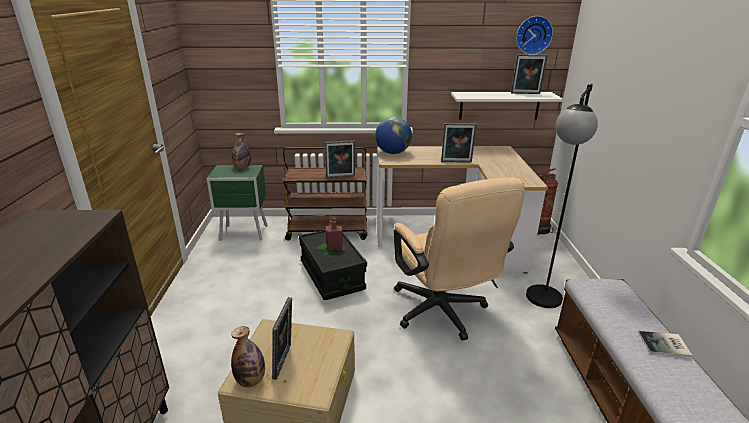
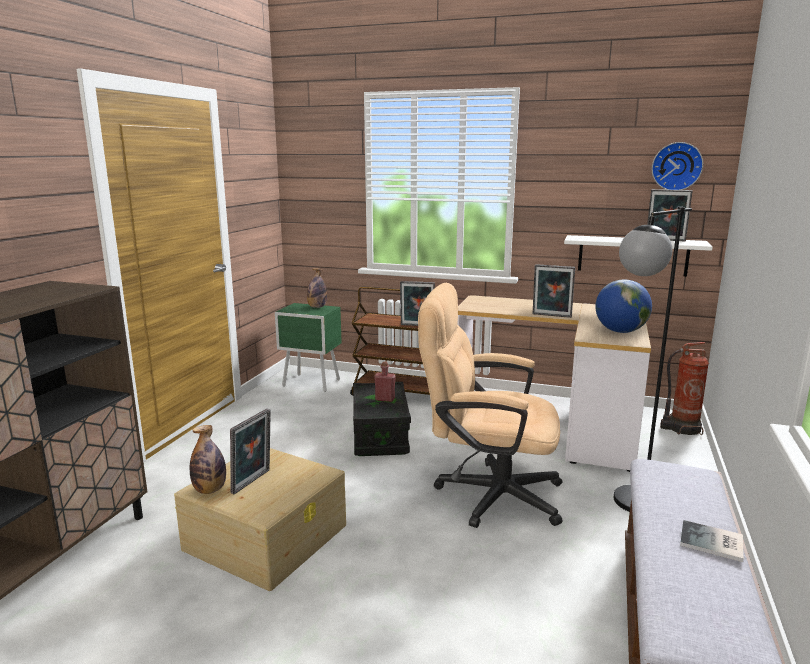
camera: 20 degrees right, 10 degrees down
globe [375,117,412,154] -> globe moved to [595,280,652,333]
beige office chair [394,177,525,341] -> beige office chair turned 105 degrees clockwise [418,283,562,528]

